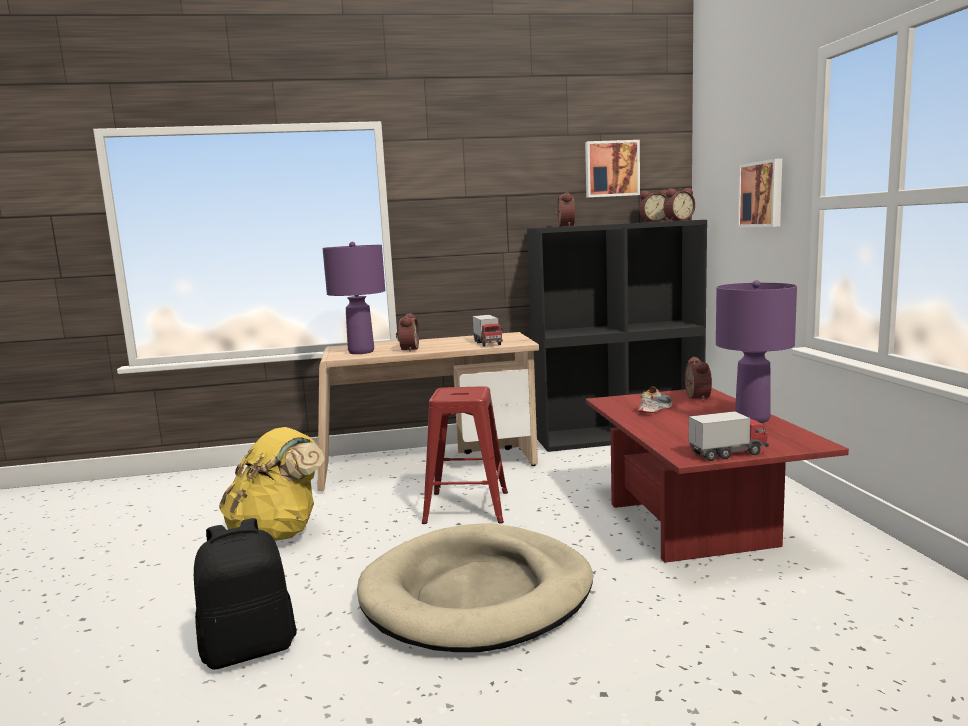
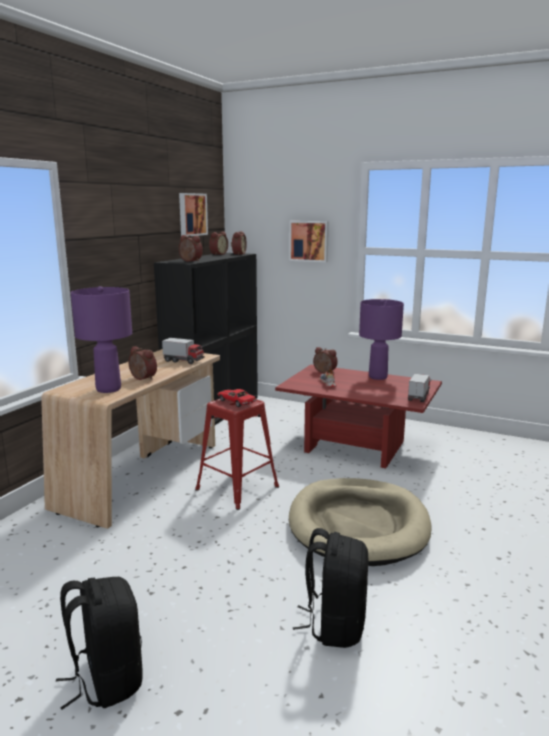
camera: 55 degrees left, 5 degrees up
yellow backpack [219,427,325,541] -> none
none -> black backpack [56,577,143,710]
none -> toy car [217,389,257,407]

